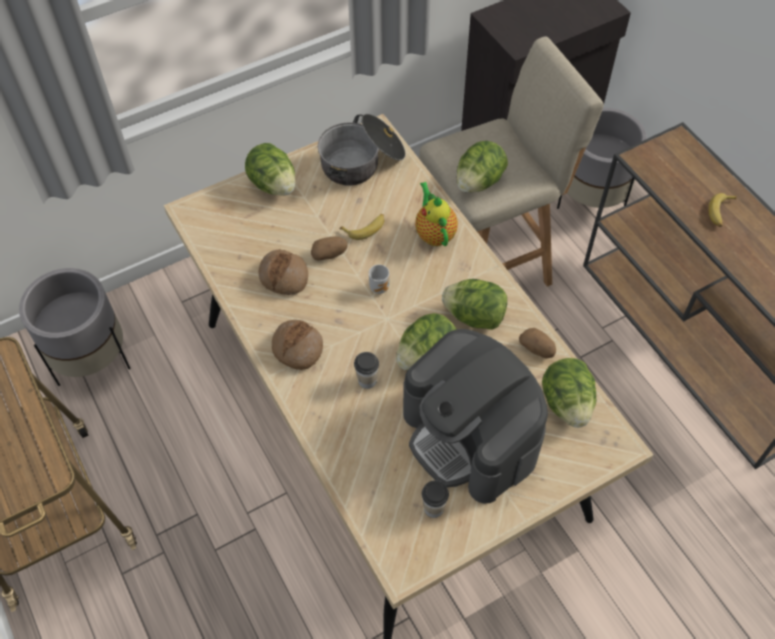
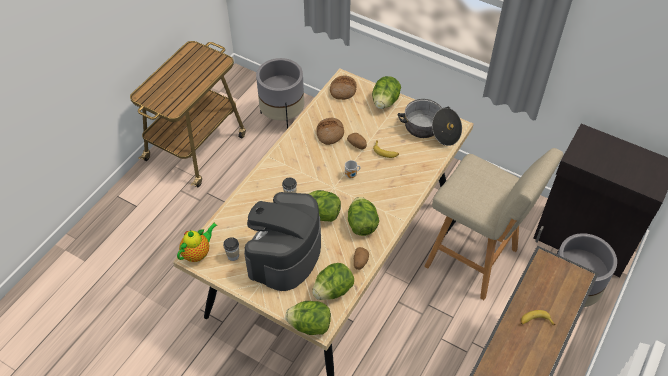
camera: 60 degrees right, 5 degrees down
bread [272,320,323,370] -> bread moved to [330,75,356,100]
teapot [415,182,458,246] -> teapot moved to [177,223,217,262]
lettuce [456,141,508,193] -> lettuce moved to [285,301,331,335]

